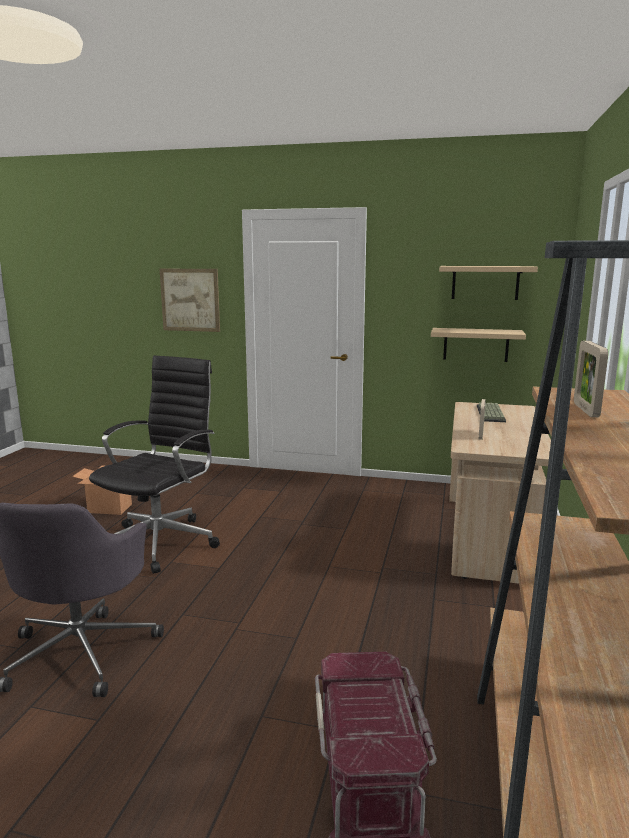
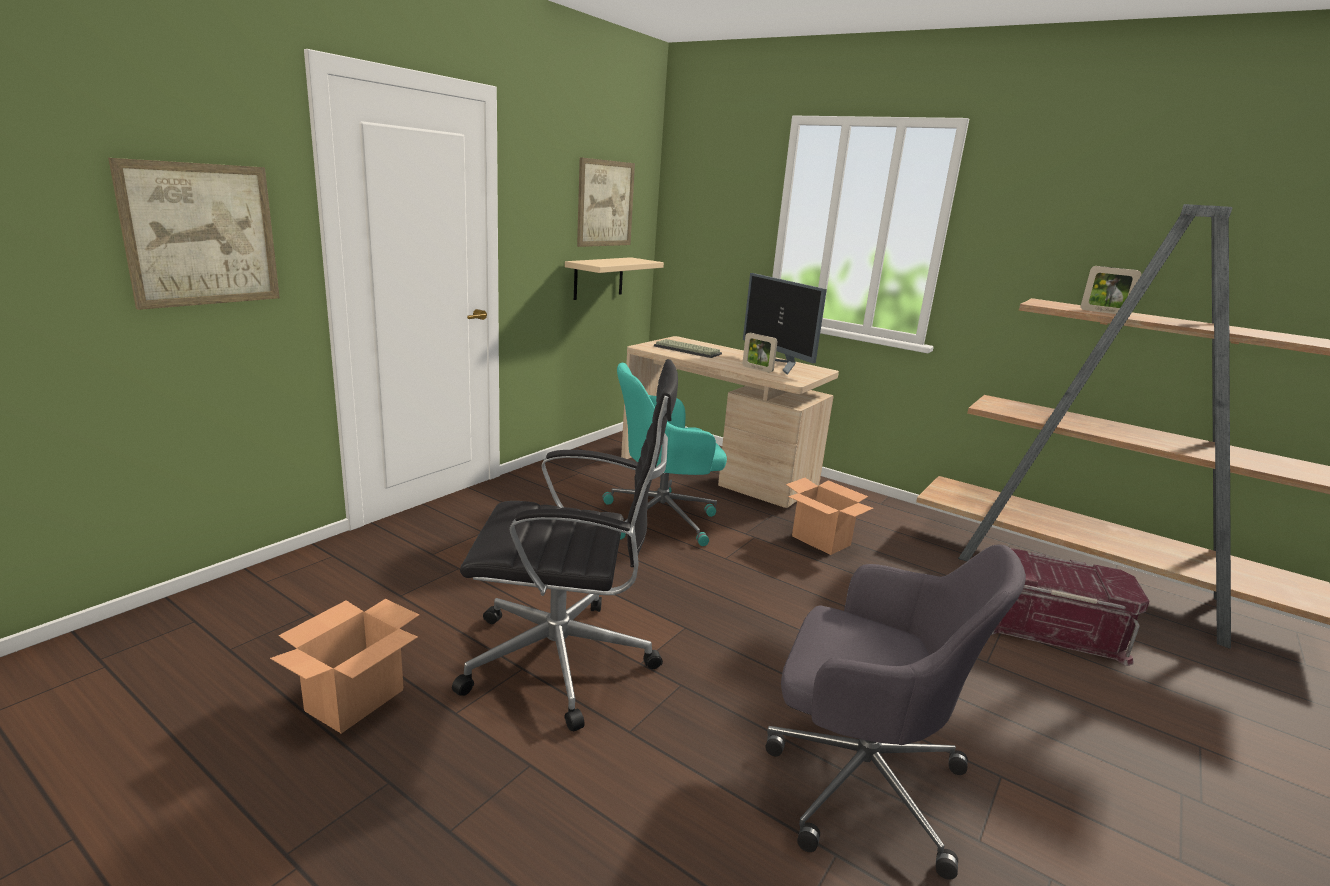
camera: 70 degrees left, 5 degrees up
black office chair [89,355,220,574] -> black office chair turned 135 degrees clockwise [452,359,678,732]
beige shelf [439,266,538,300] -> picture [577,157,635,247]
none -> turquoise office chair [603,363,727,546]
none -> monitor [743,273,827,375]
none -> cardboard box [786,478,874,555]

